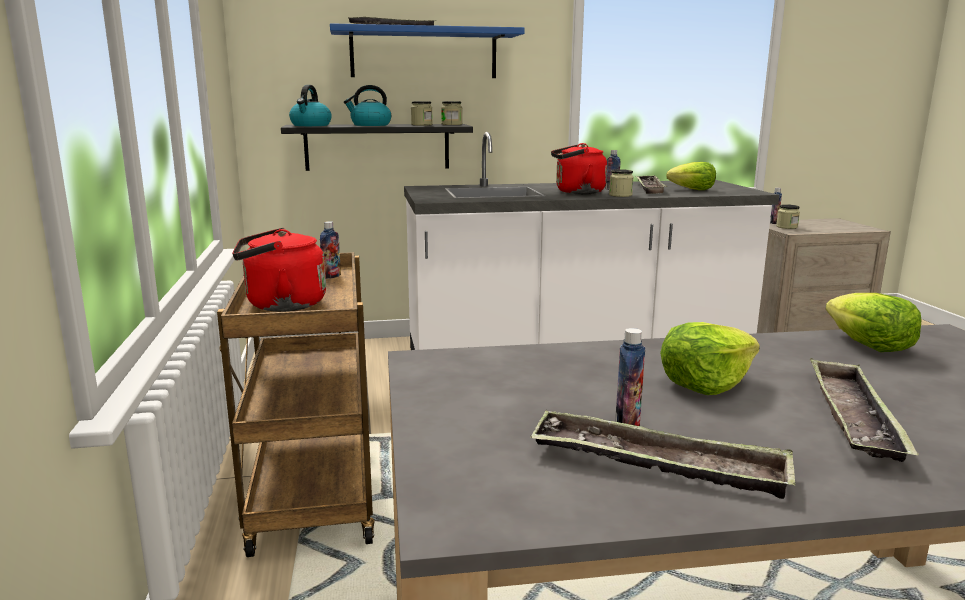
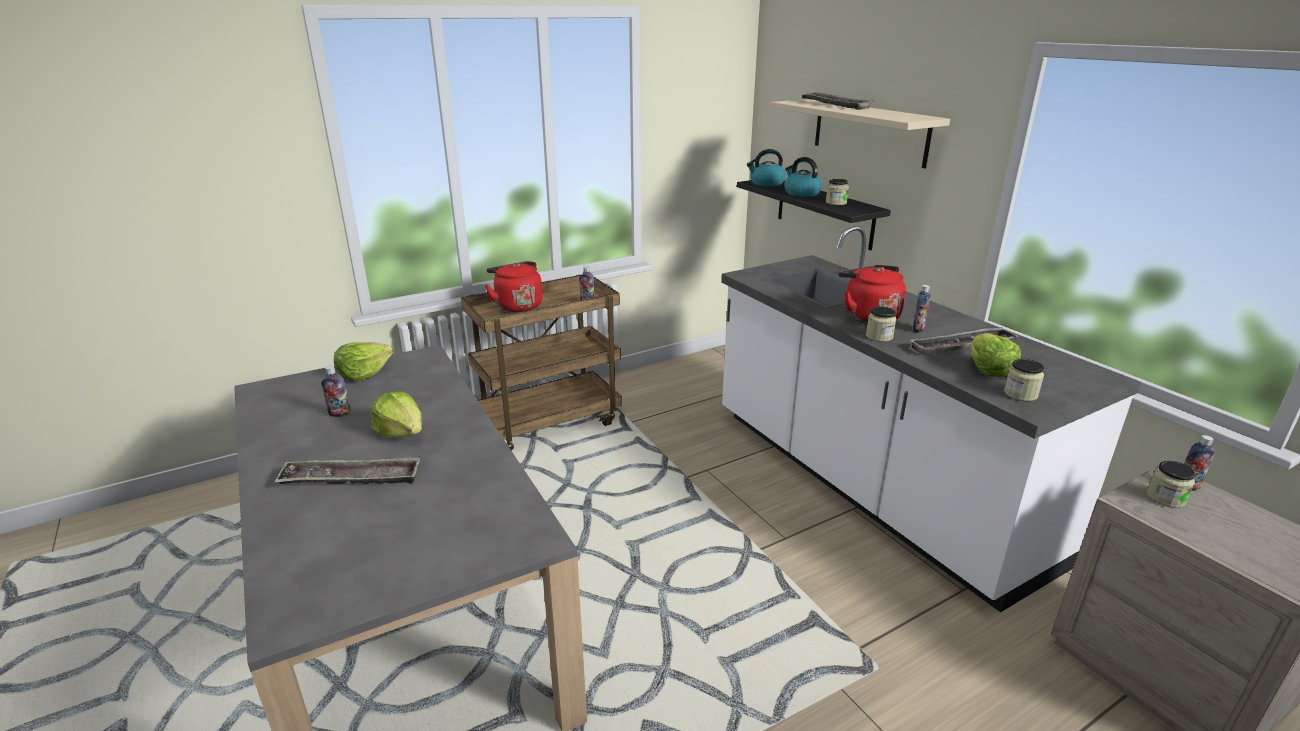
camera: 70 degrees right, 10 degrees up
blue shelf [330,23,525,78] -> beige shelf [770,99,950,168]
jar [441,101,462,125] -> jar moved to [1004,359,1044,401]
tray [530,411,795,499] -> none
lettuce [826,293,921,352] -> lettuce moved to [334,342,393,381]

